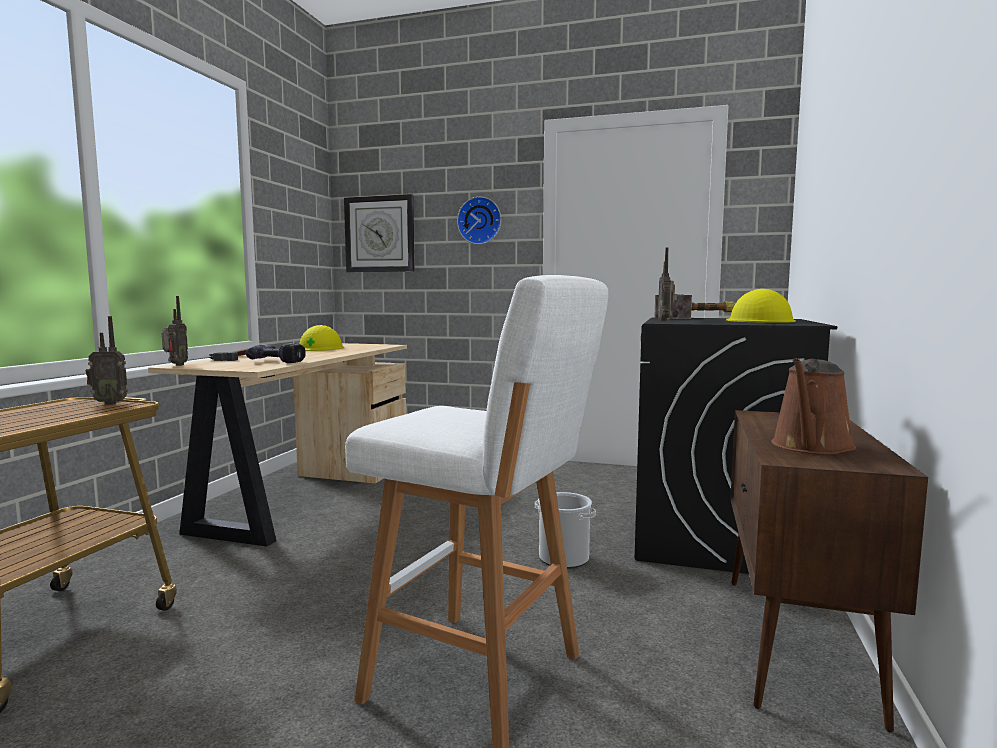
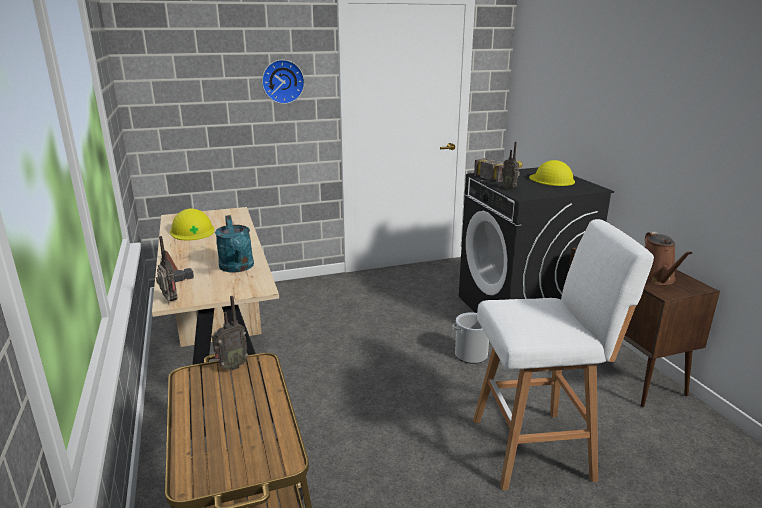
camera: 35 degrees left, 15 degrees up
power drill [246,343,305,363] -> turquoise watering can [215,215,254,272]
wall clock [344,194,415,272] -> none

